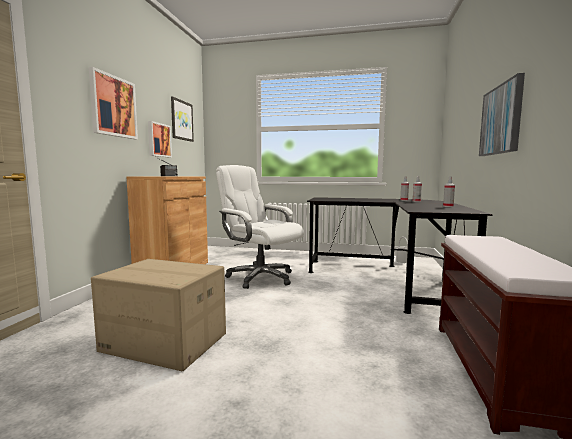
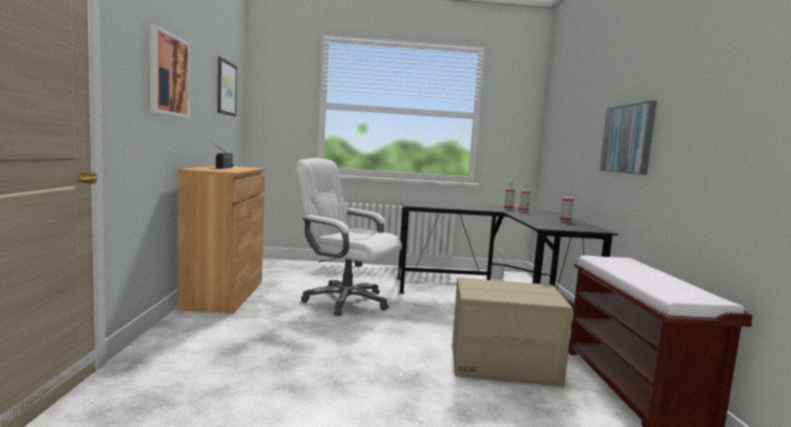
camera: 15 degrees left, 0 degrees up
cardboard box [91,259,226,371] -> cardboard box moved to [452,278,573,386]
picture [148,121,172,157] -> none

